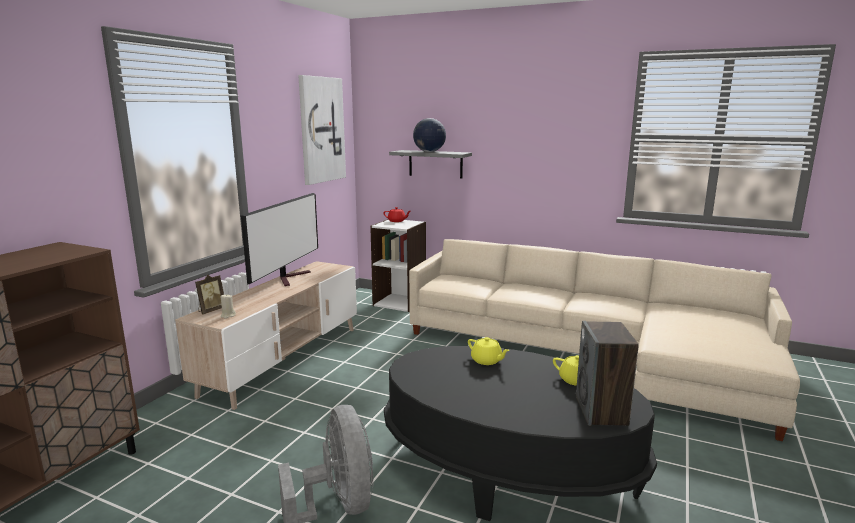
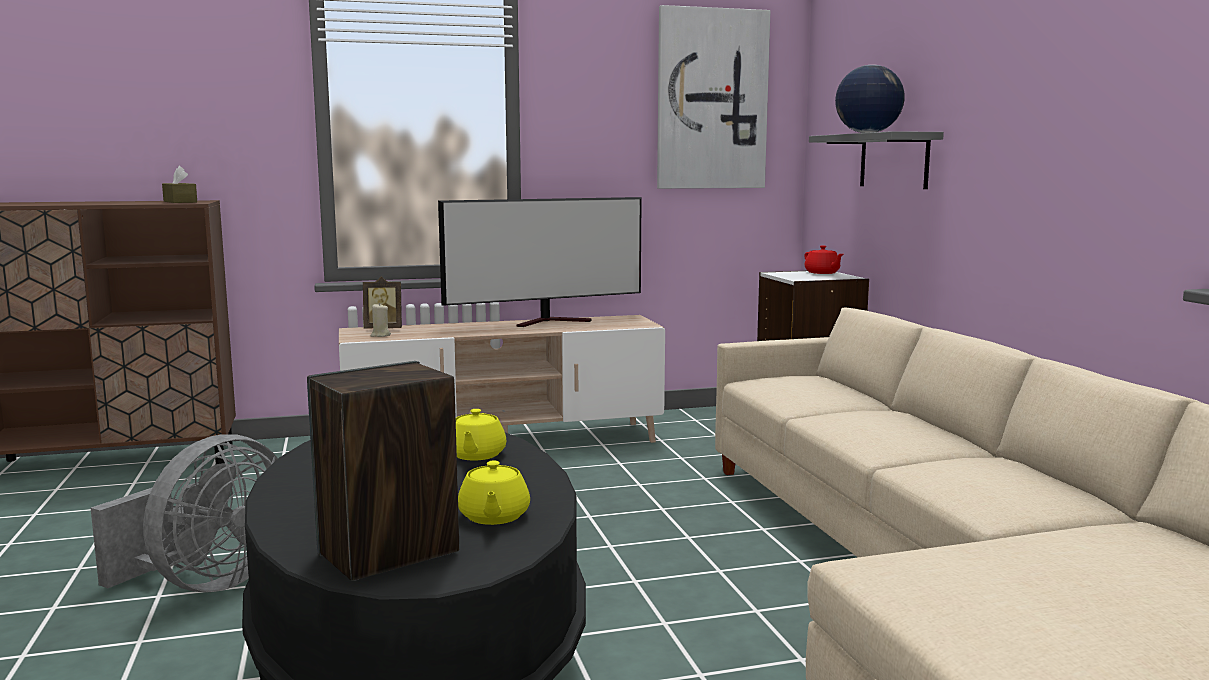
camera: 50 degrees right, 5 degrees down
none -> brown tissue box [162,166,197,203]

